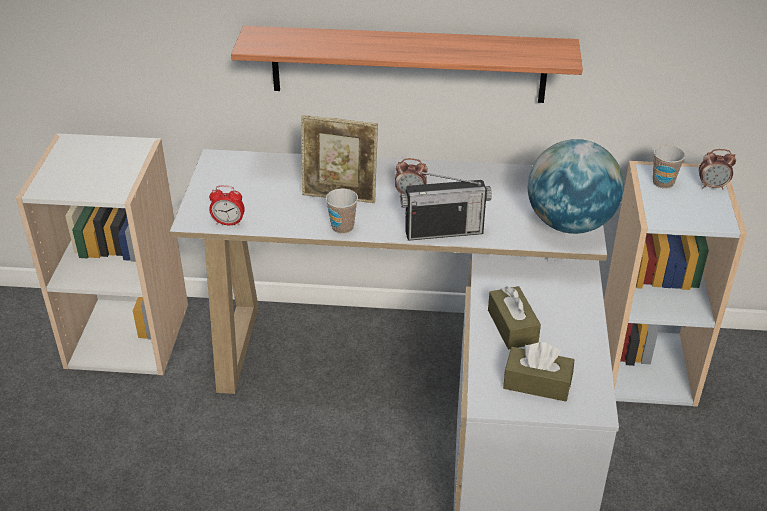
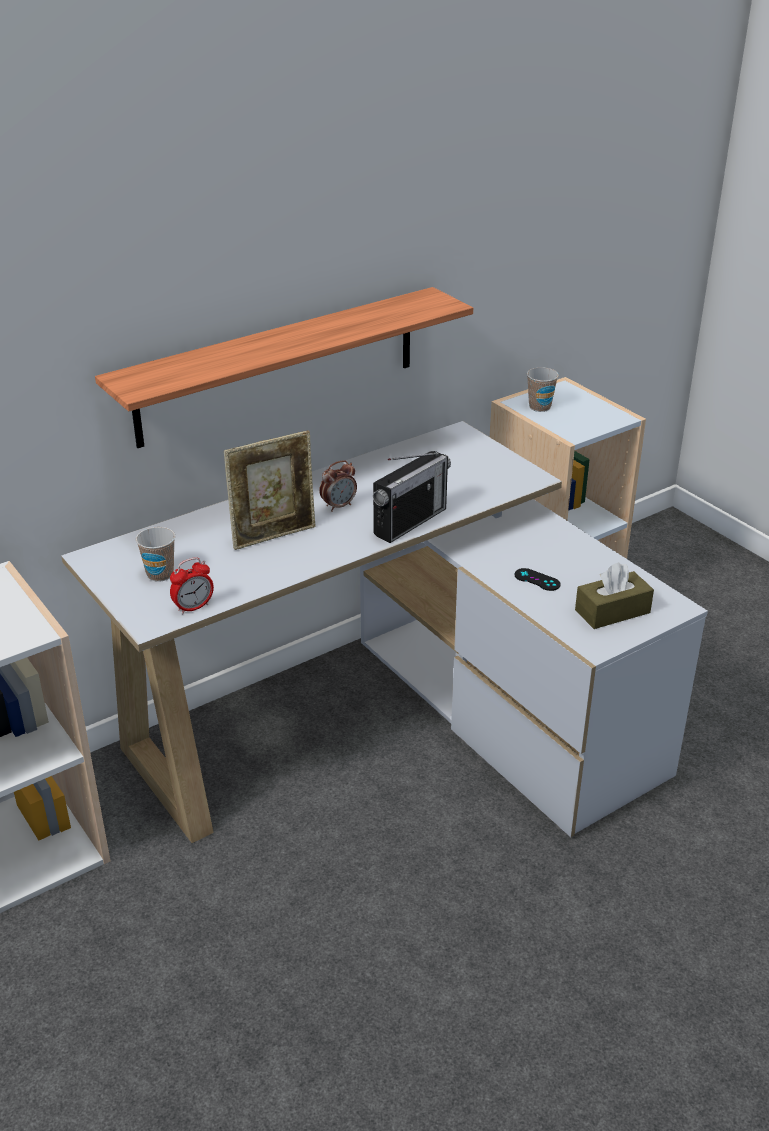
camera: 40 degrees left, 5 degrees down
cup [326,188,358,234] -> cup moved to [136,527,175,582]
brown tissue box [488,286,541,349] -> black game controller [514,568,561,591]
globe [528,139,624,234] -> none
alarm clock [699,149,736,190] -> none

